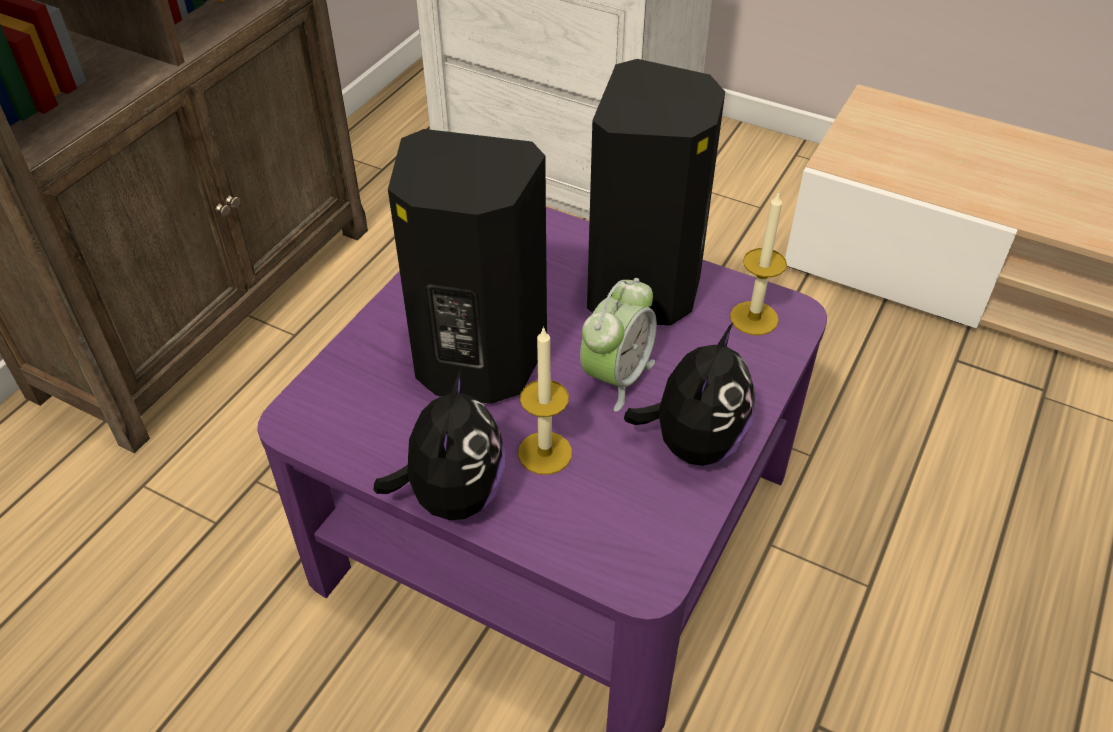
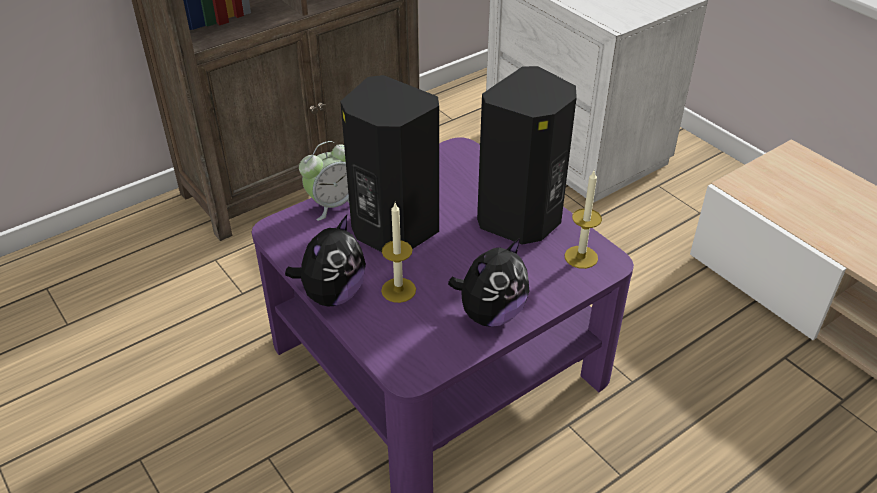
camera: 25 degrees right, 5 degrees down
alarm clock [580,278,657,412] -> alarm clock moved to [299,141,349,221]

